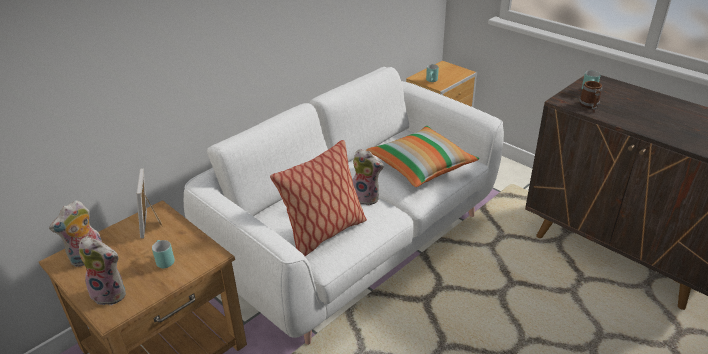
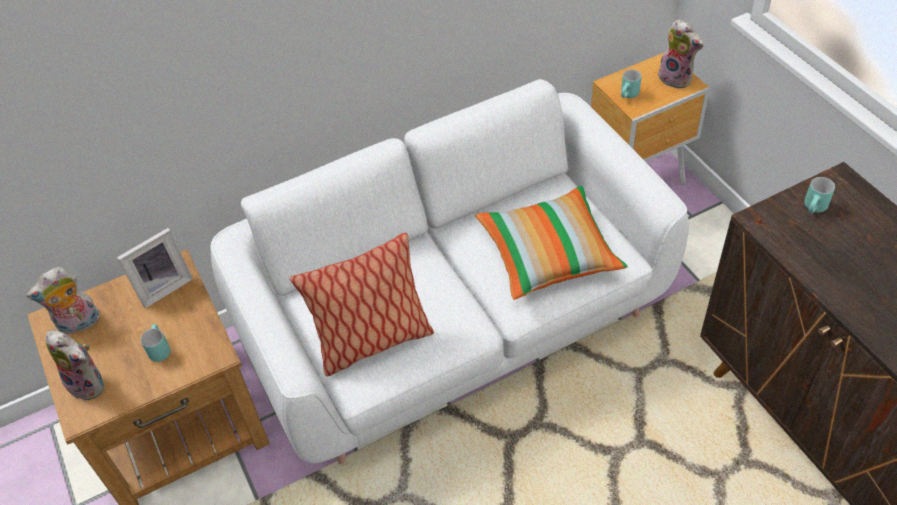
camera: 20 degrees right, 15 degrees up
picture frame [136,168,163,239] -> picture frame turned 135 degrees counterclockwise [117,228,193,308]
plush toy [352,149,384,206] -> plush toy moved to [658,19,704,89]
mug [579,81,602,113] -> none

